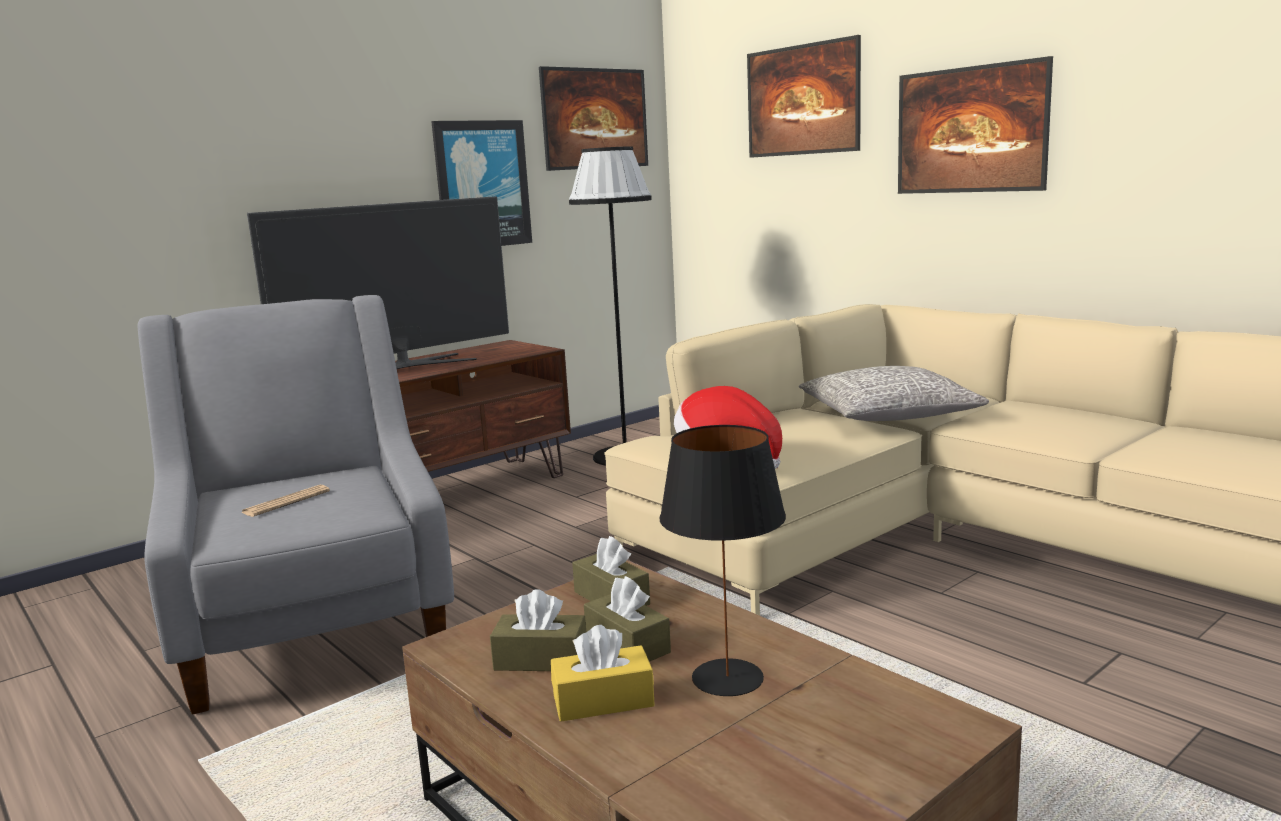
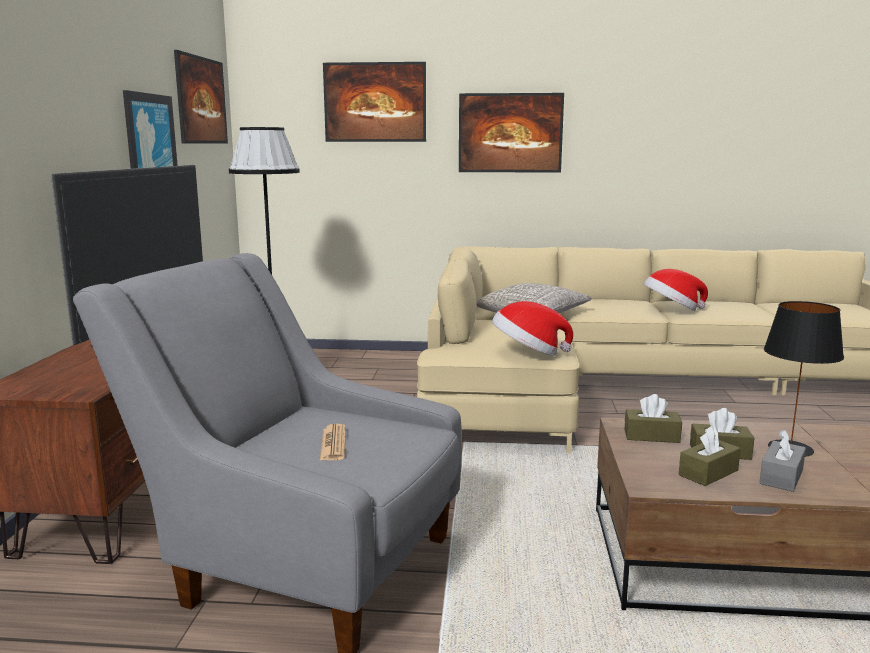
camera: 45 degrees left, 0 degrees up
yellow tissue box [551,625,655,722] -> grey tissue box [759,429,806,492]
none -> hat [643,269,708,311]

